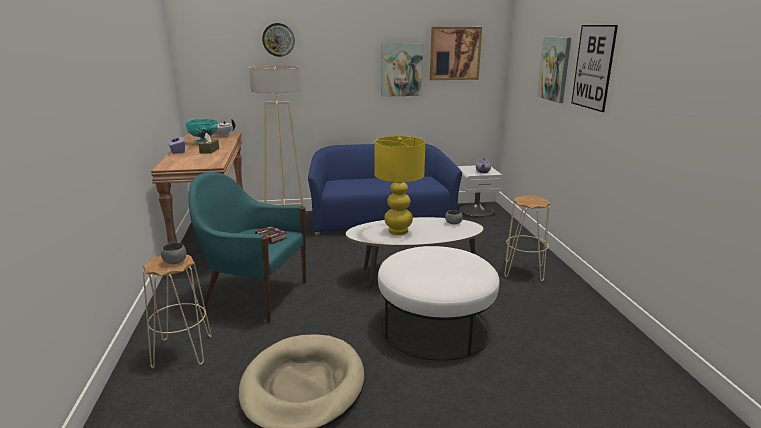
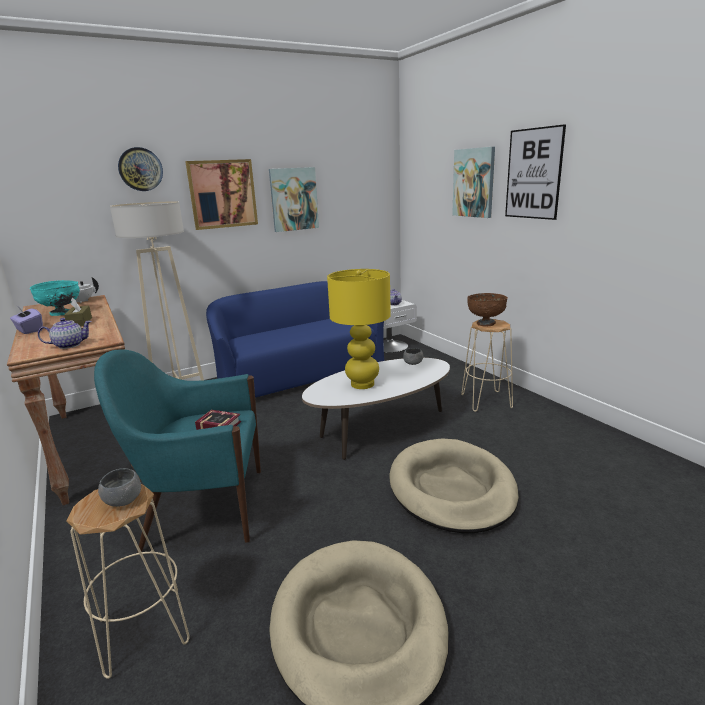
camera: 20 degrees left, 0 degrees up
white ottoman [378,246,499,361] -> beige dog bed [389,438,519,533]
picture [430,27,482,80] -> picture moved to [185,159,258,230]
none -> teapot [38,318,92,349]
none -> brown bowl [467,293,508,326]

